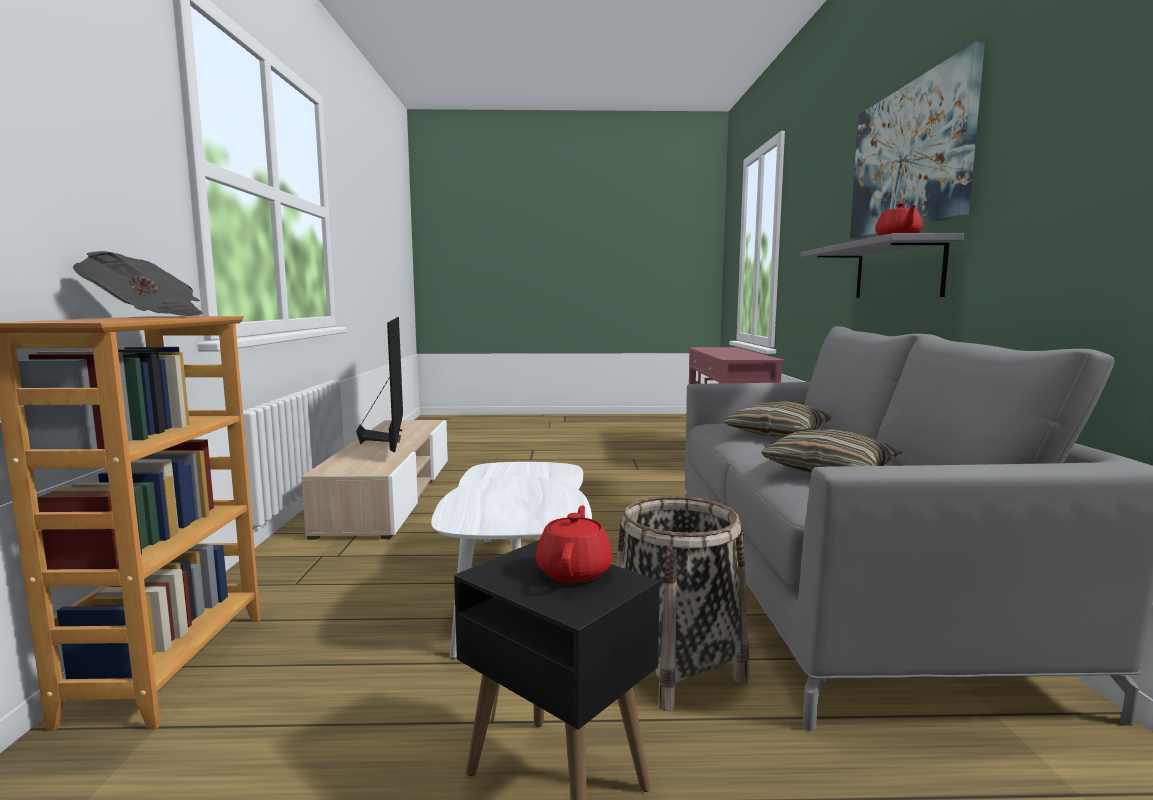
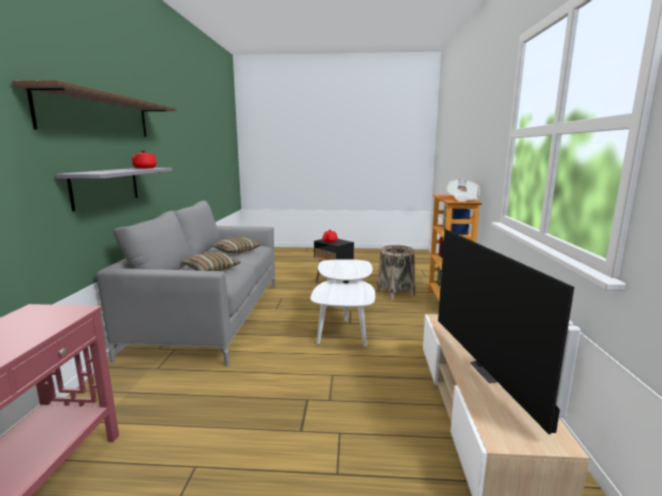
camera: 175 degrees left, 5 degrees up
basket [616,496,749,711] -> basket moved to [376,245,416,300]
picture [850,42,985,238] -> shelf [12,80,176,137]

